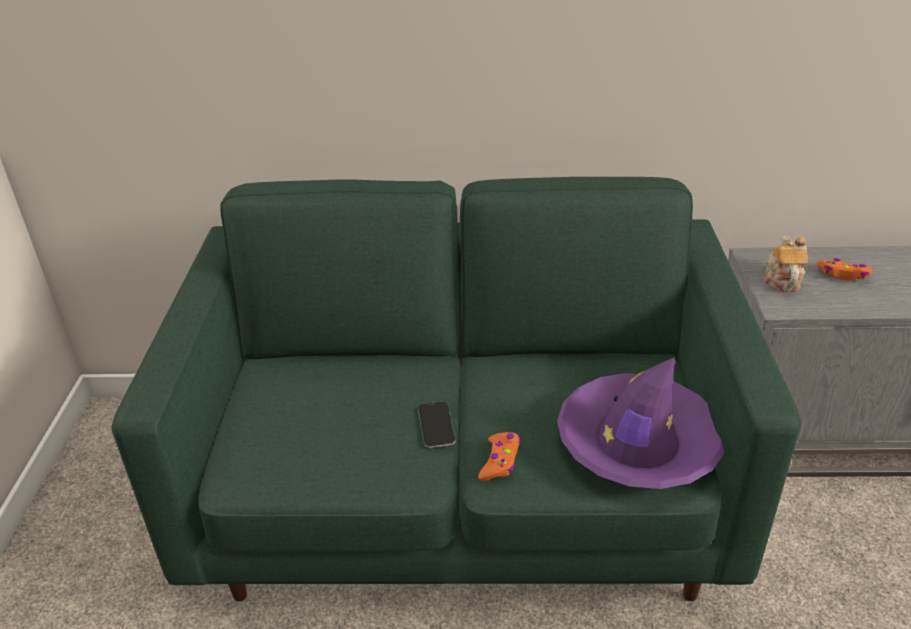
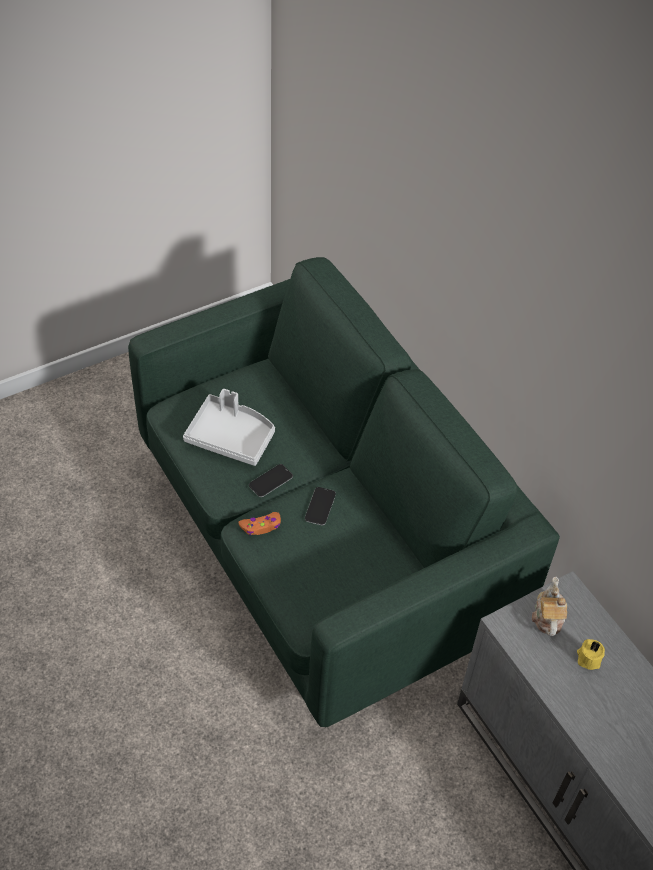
camera: 55 degrees right, 15 degrees up
purple hat [557,357,725,489] -> none
teapot [764,236,808,292] -> teapot turned 60 degrees counterclockwise [532,577,567,636]
orange game controller [817,258,872,281] -> yellow candle [577,639,605,670]
none -> grey tray [183,389,275,466]
none -> phone [305,487,336,525]

